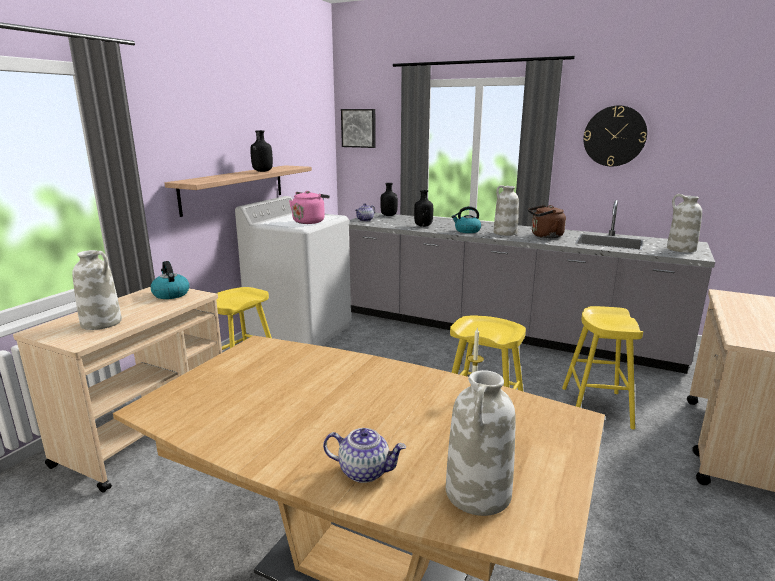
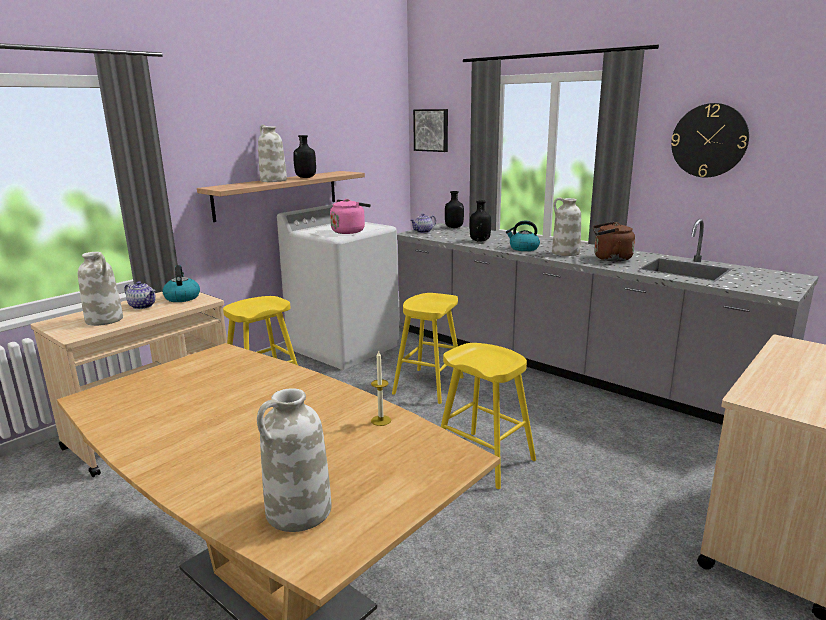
camera: 15 degrees right, 0 degrees up
teapot [323,428,407,483] -> teapot moved to [124,281,156,309]
yellow stool [562,306,643,430] -> yellow stool moved to [392,293,464,404]
white vase [667,194,702,253] -> white vase moved to [258,124,287,182]

